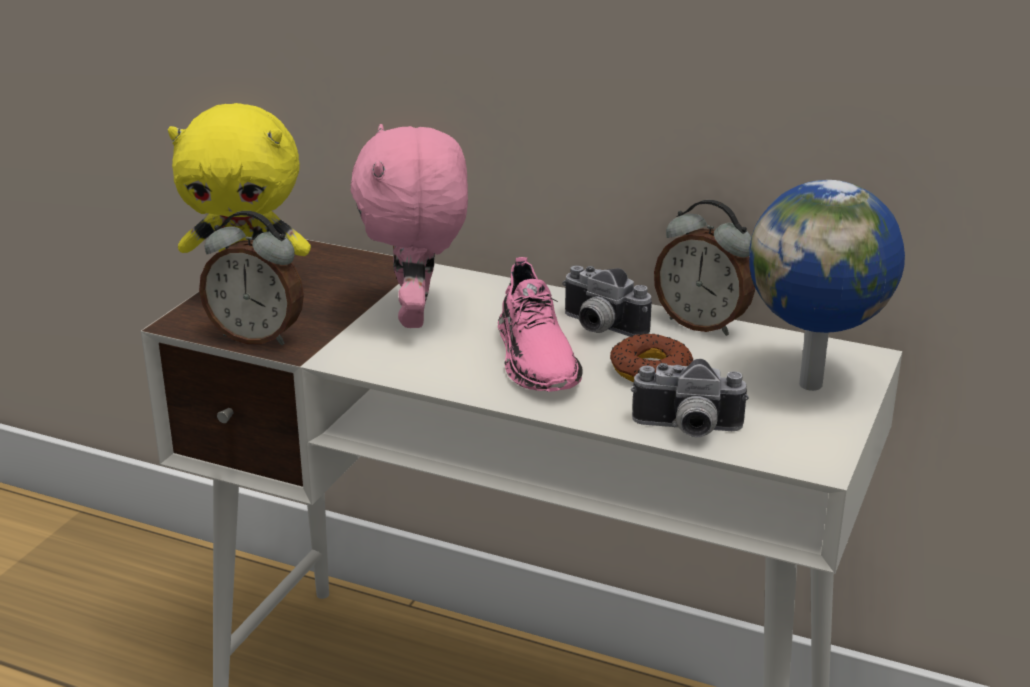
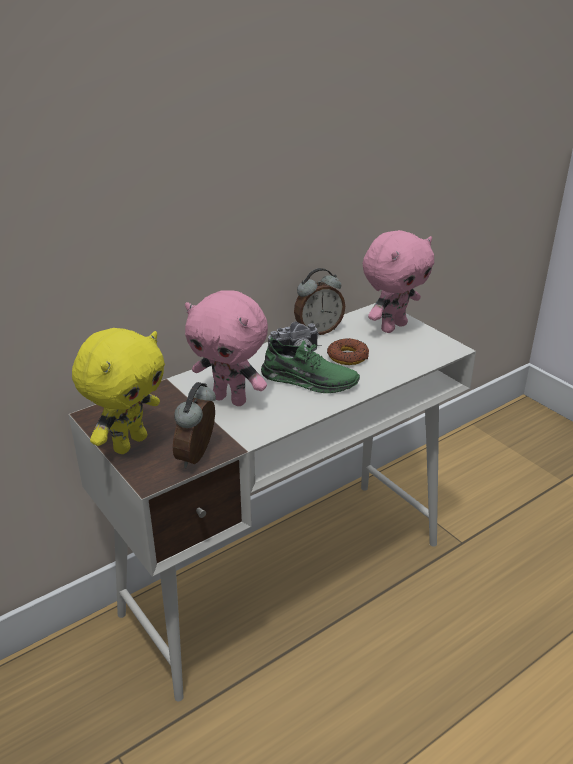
camera: 60 degrees left, 5 degrees up
alarm clock [199,211,304,345] -> alarm clock turned 150 degrees clockwise [173,382,216,468]
pink shoe [498,257,583,392] -> green shoe [261,337,360,393]
camera [631,359,749,437] -> none
globe [750,180,905,391] -> pink plush toy [363,230,434,333]

